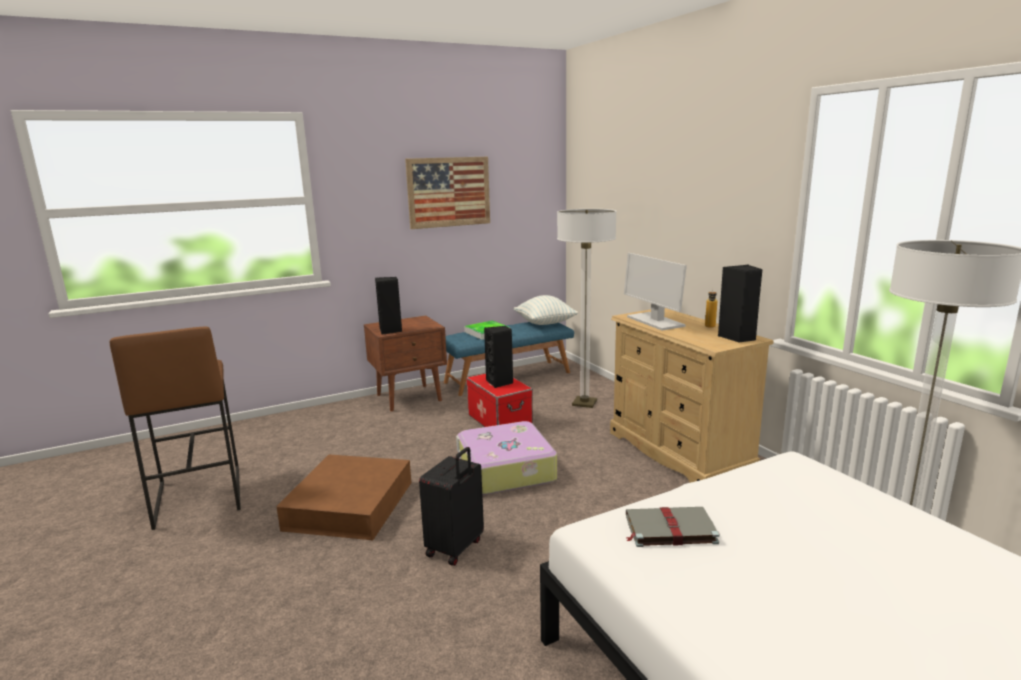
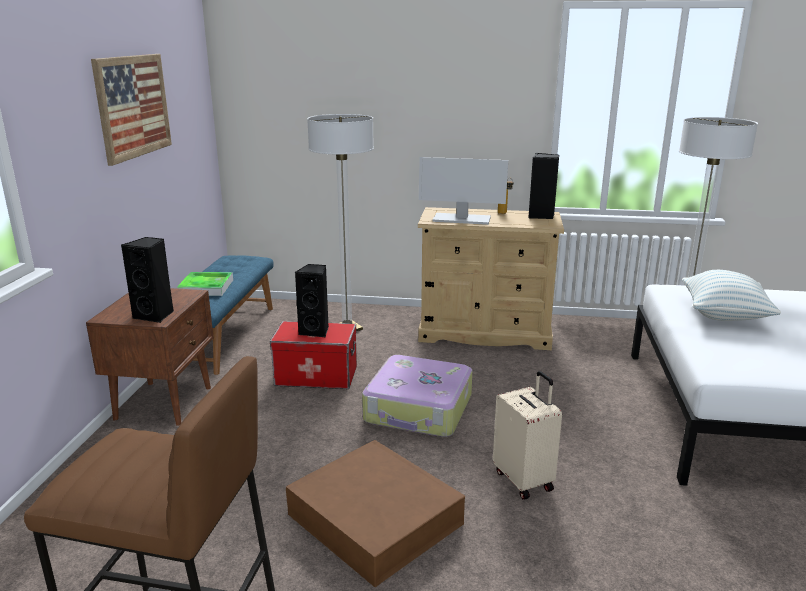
camera: 55 degrees left, 5 degrees up
black suitcase [419,447,484,566] -> beige suitcase [493,371,562,500]
pillow [514,295,578,325] -> pillow moved to [682,270,781,321]
grey book [625,507,720,547] -> none

